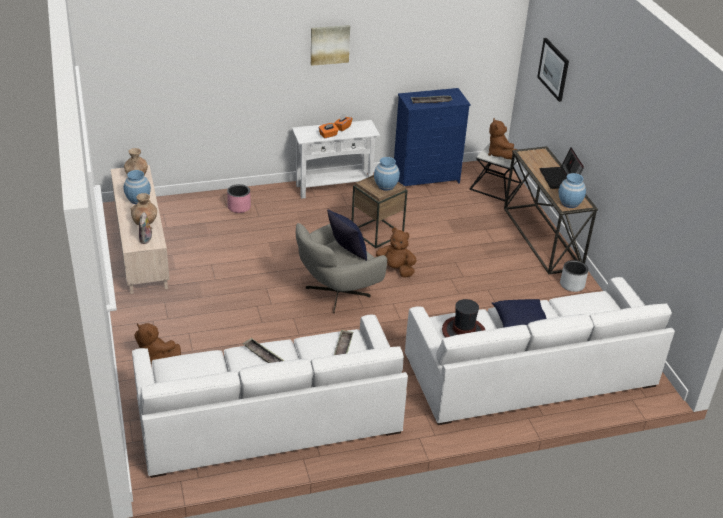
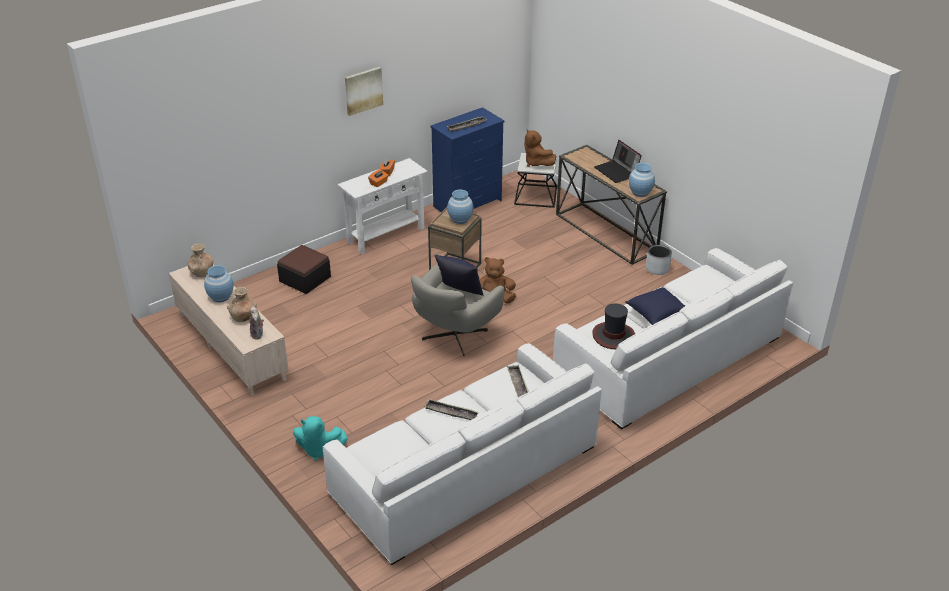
camera: 20 degrees left, 0 degrees up
brown plush toy [134,323,181,364] -> turquoise plush toy [293,416,348,461]
pink planter [227,184,251,213] -> ottoman [277,245,331,294]
picture [537,38,569,102] -> none

